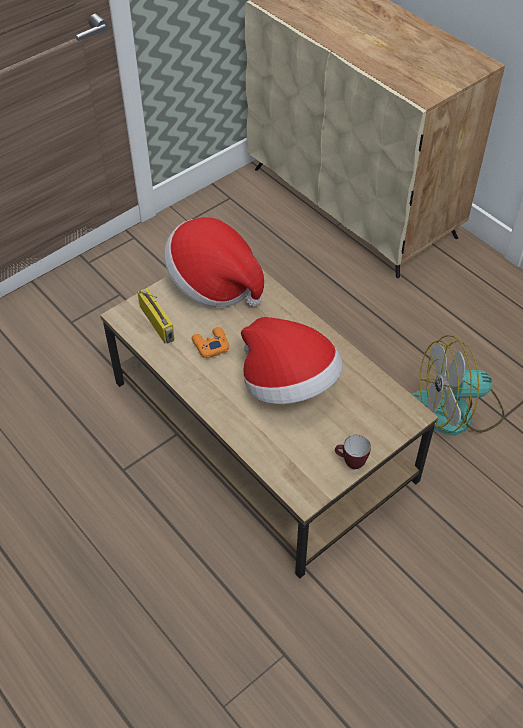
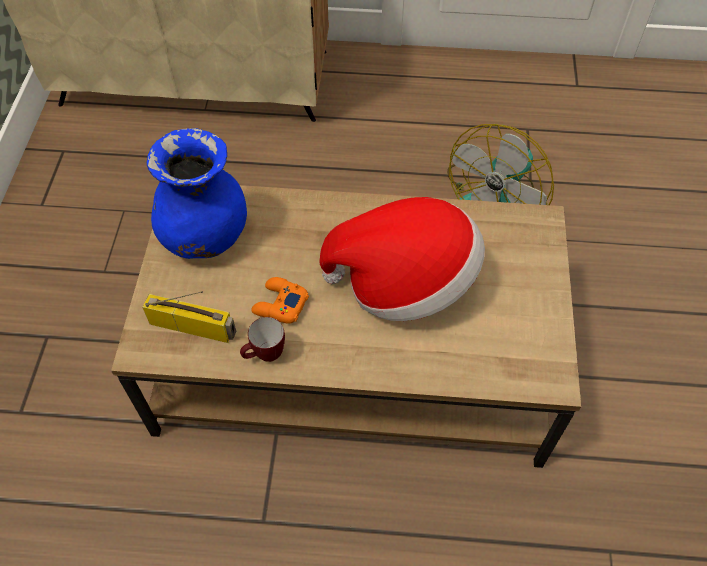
camera: 45 degrees left, 5 degrees up
hat [164,217,264,308] -> blue vase [147,128,247,259]
mug [335,435,371,469] -> mug moved to [240,317,285,362]

